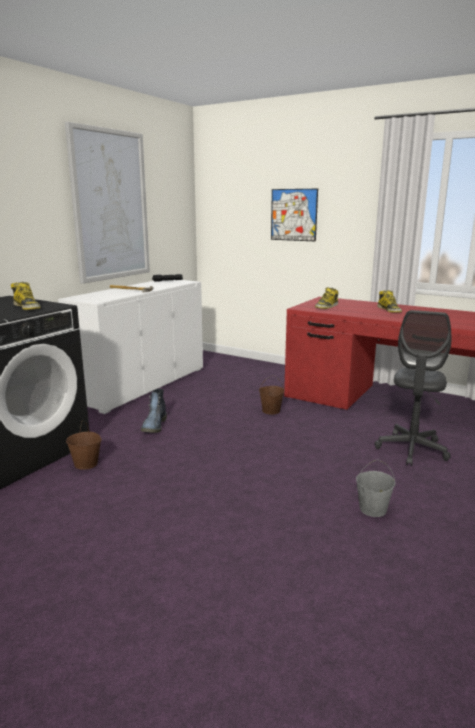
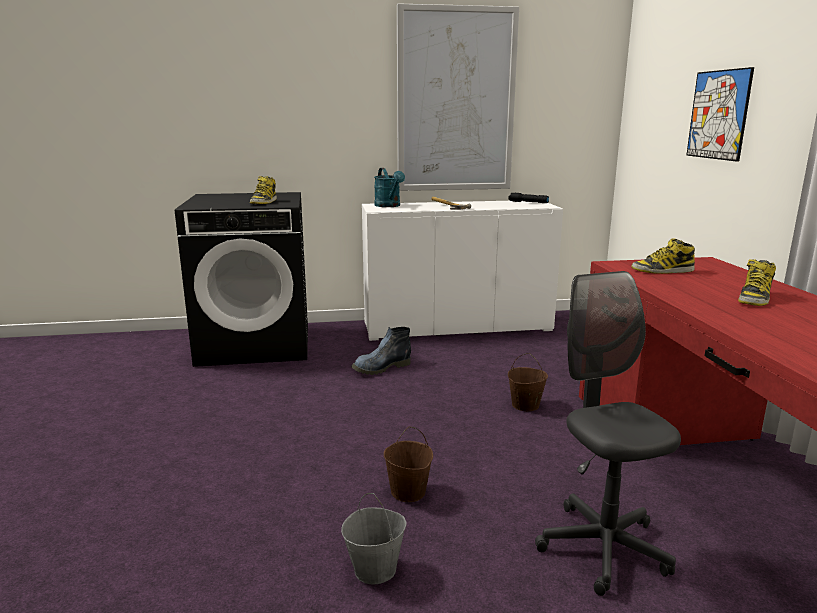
camera: 50 degrees right, 0 degrees up
brown bucket [66,420,102,470] -> brown bucket moved to [384,426,433,502]
grey office chair [375,310,451,466] -> grey office chair turned 90 degrees clockwise [535,271,681,596]
none -> turquoise watering can [374,168,405,207]

